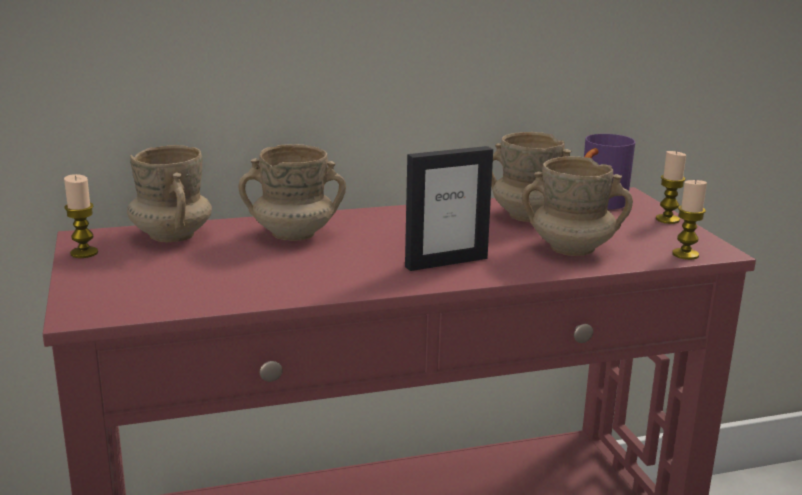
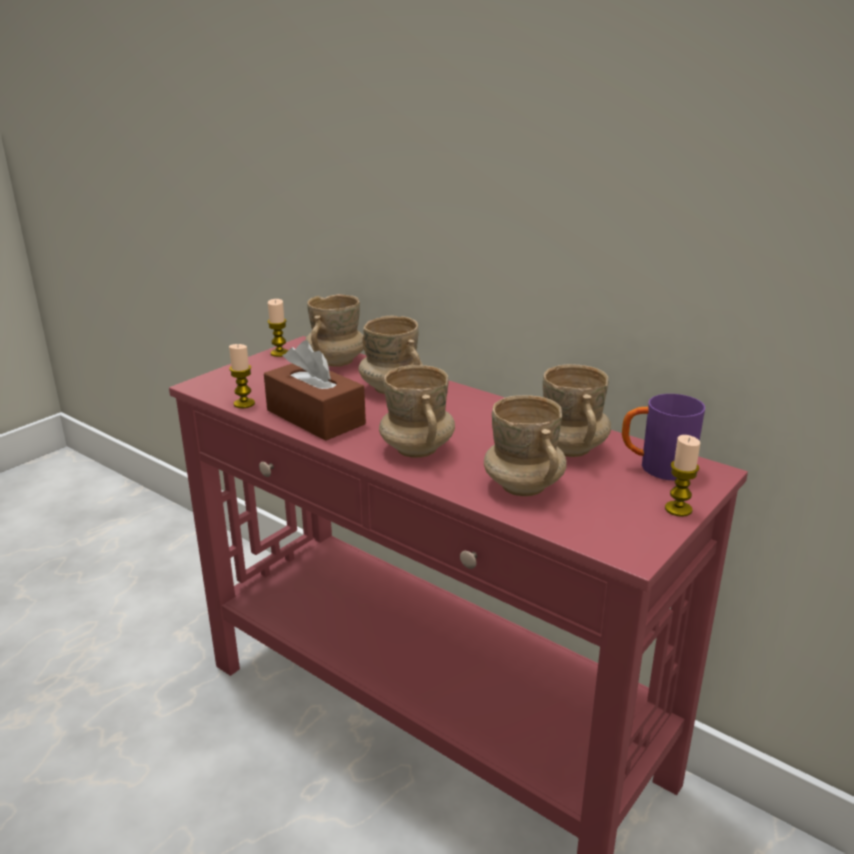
camera: 55 degrees right, 5 degrees up
picture frame [405,146,493,271] -> beige mug [379,365,455,458]
candle [672,180,707,260] -> candle moved to [229,344,255,408]
none -> brown tissue box [264,341,366,441]

